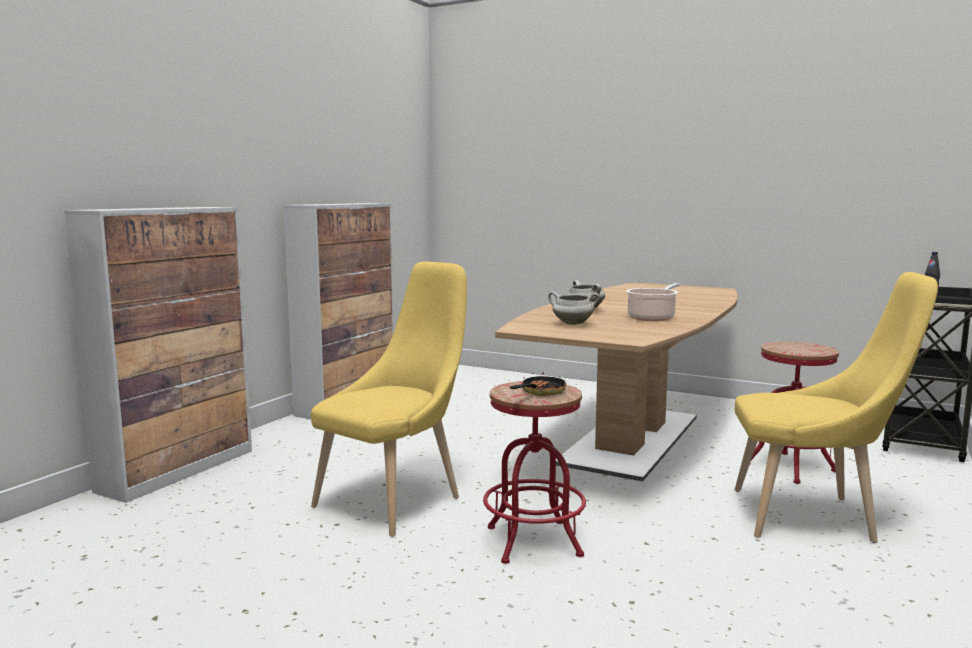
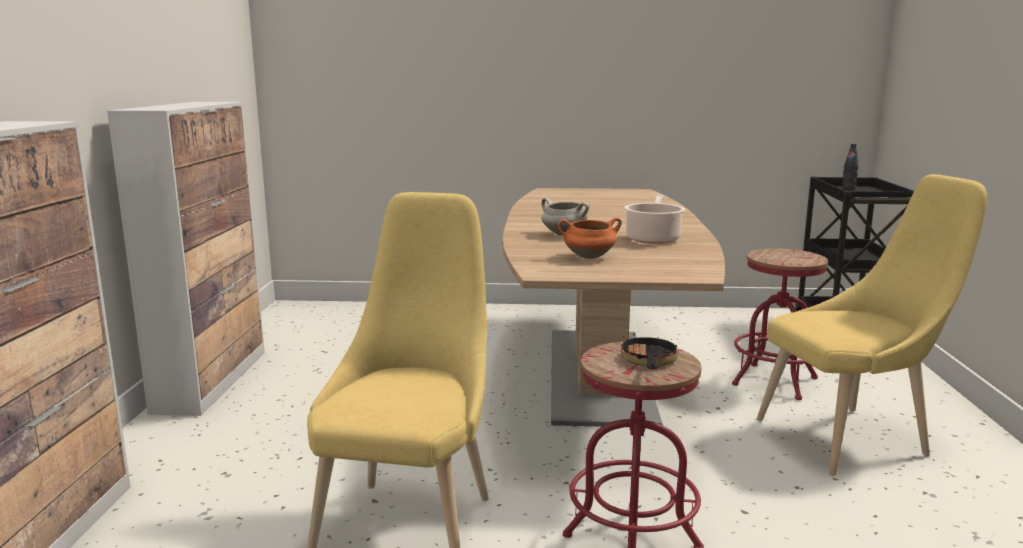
camera: 25 degrees left, 5 degrees up
white cooking pot [548,292,600,325] -> orange cooking pot [558,217,622,259]

